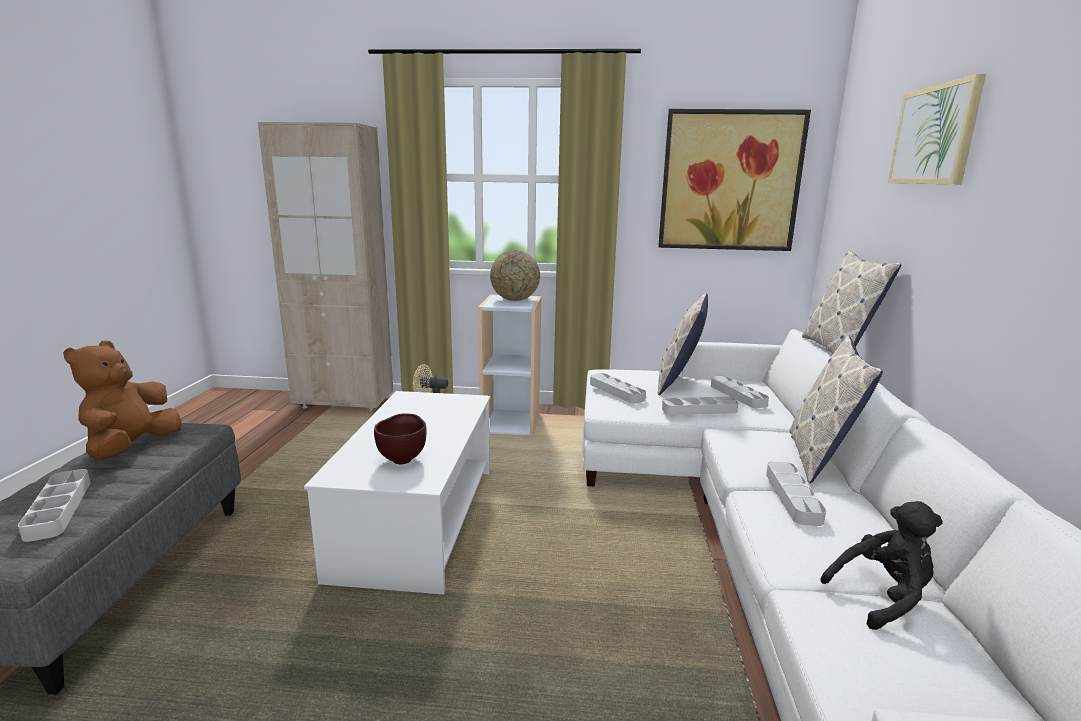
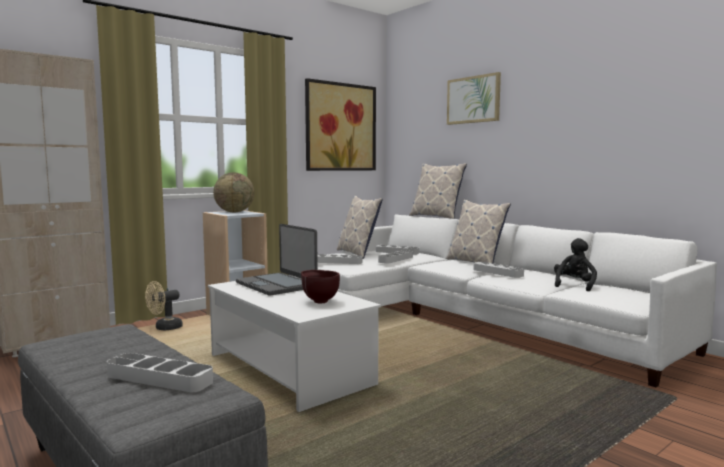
camera: 45 degrees left, 10 degrees down
brown plush toy [63,341,181,460] -> none
none -> laptop [236,224,318,296]

